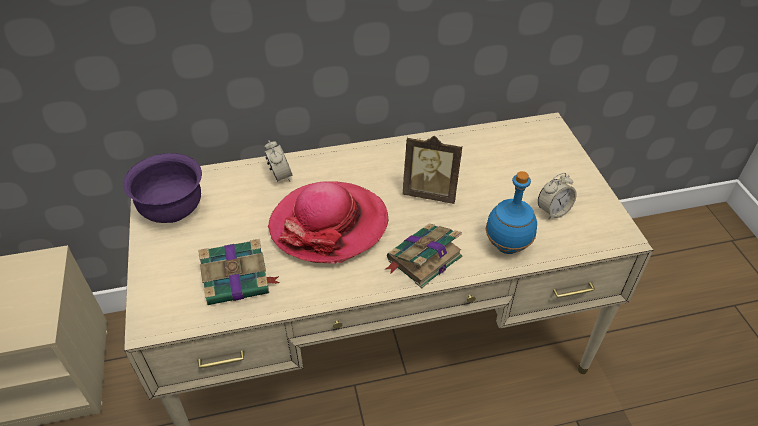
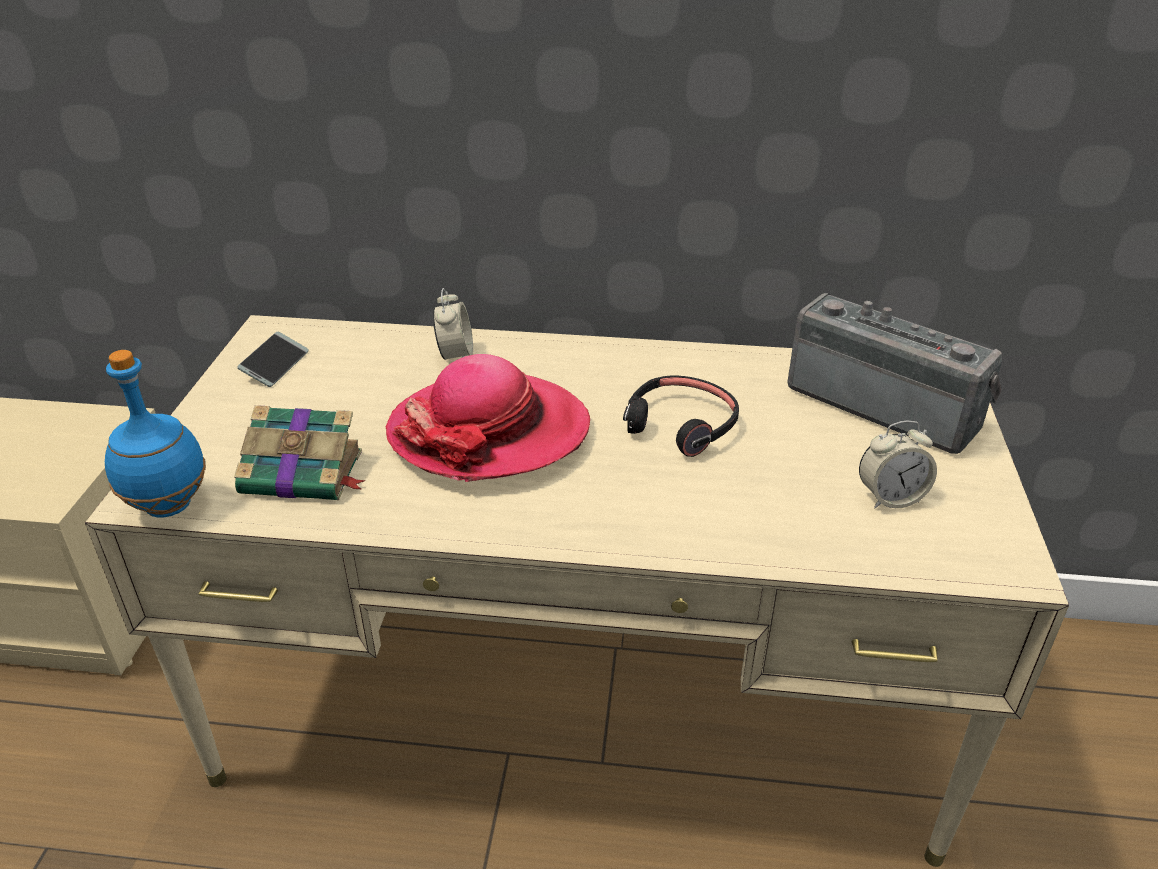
camera: 20 degrees right, 10 degrees down
purple bowl [123,153,202,223] -> phone [237,332,309,387]
book [386,223,462,288] -> none
picture frame [403,136,462,204] -> black headphones [623,376,739,457]
blue bottle [486,171,537,254] -> blue bottle moved to [105,350,206,517]
none -> radio [787,293,1002,454]

